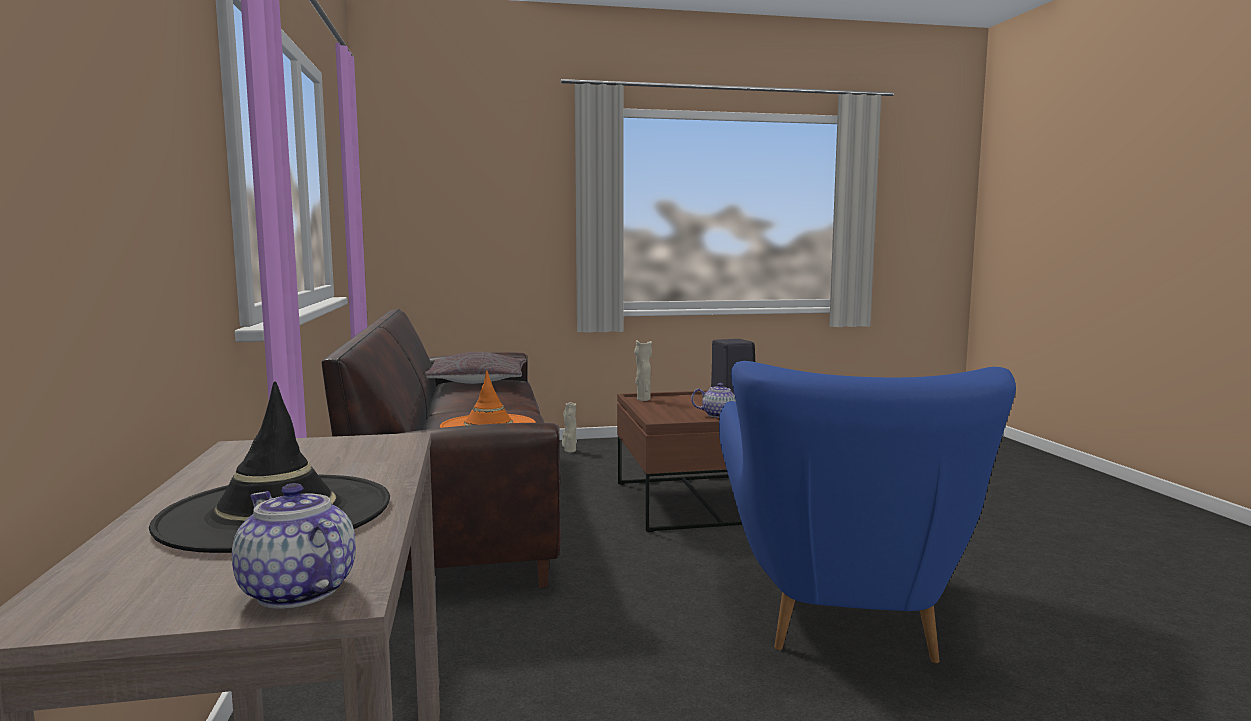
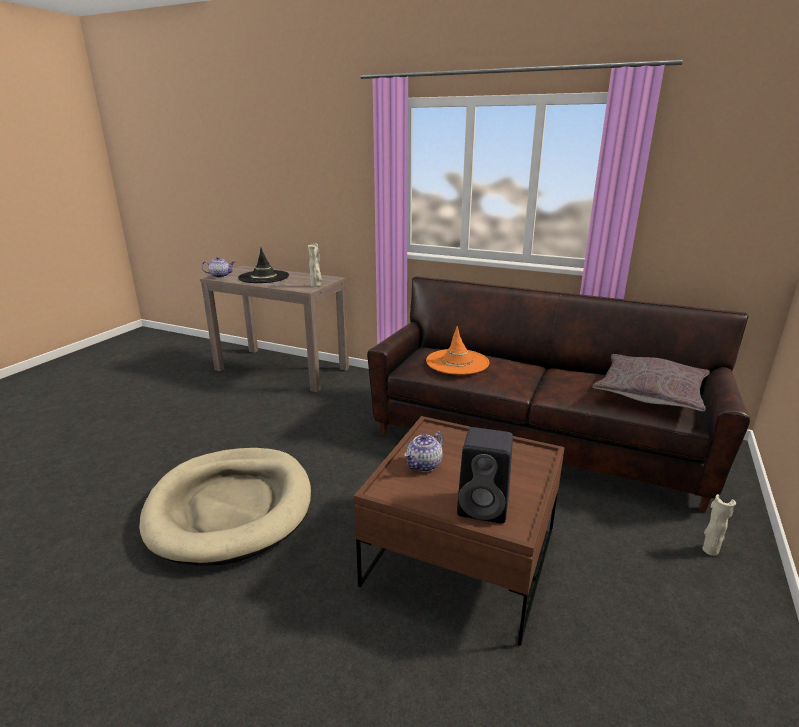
camera: 125 degrees right, 15 degrees up
beige vase [634,340,652,401] -> beige vase moved to [308,243,322,287]
blue armchair [719,361,1016,663] -> beige dog bed [139,448,311,566]

